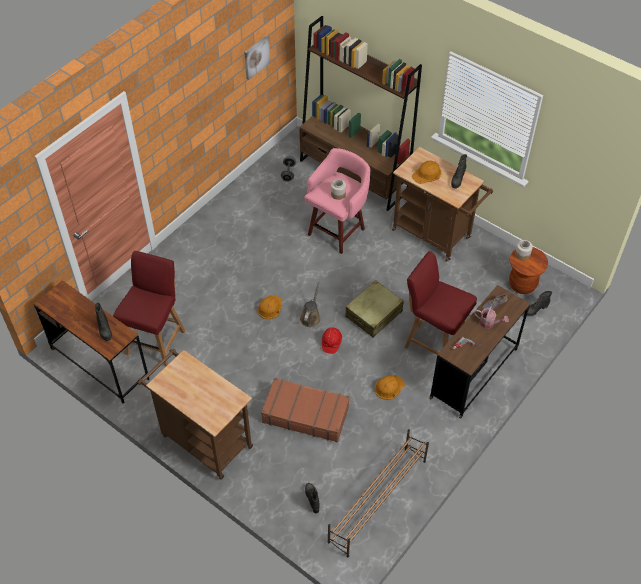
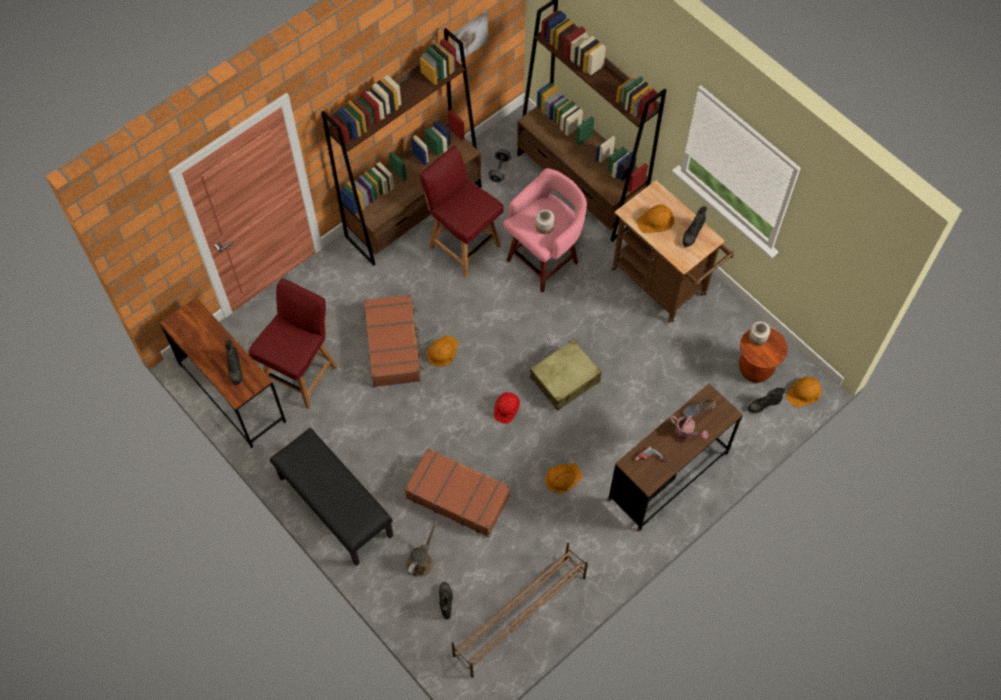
camera: 10 degrees right, 10 degrees up
brown cart [138,349,253,480] -> black bench [270,428,393,566]
brown watering can [300,281,321,327] -> brown watering can moved to [406,521,438,577]
red chair [405,251,477,355] -> red chair moved to [419,146,504,278]
none -> brown bookcase [321,28,482,266]
none -> brown suitcase [364,294,424,387]
none -> orange hard hat [786,377,822,408]

